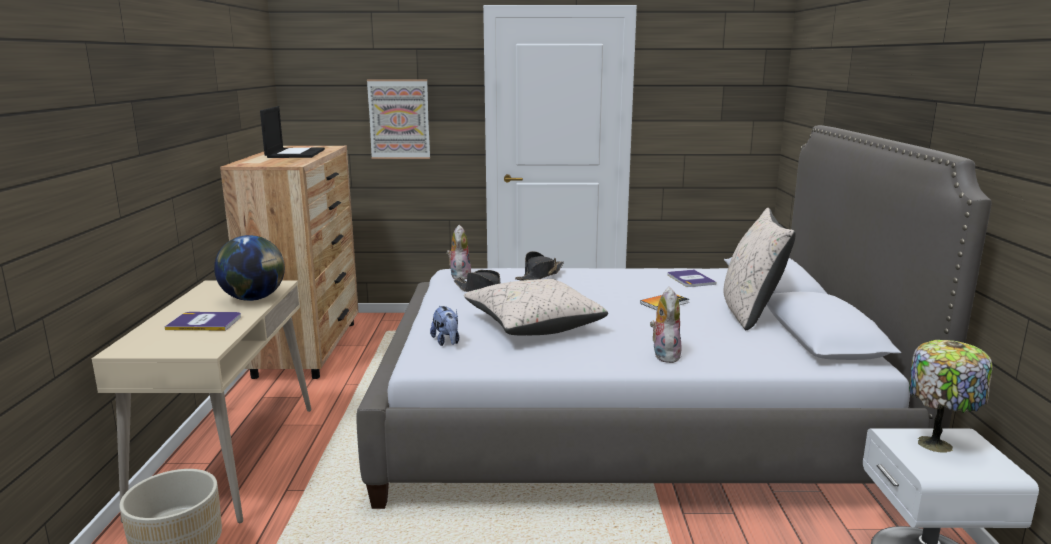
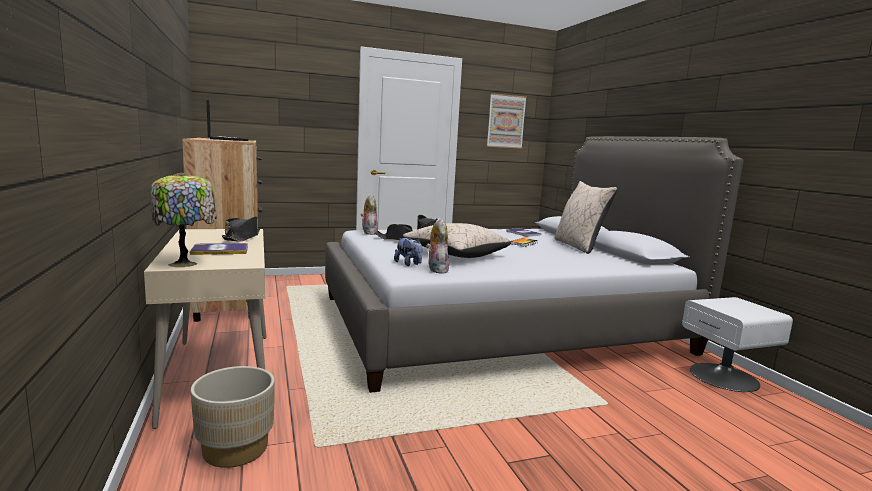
camera: 20 degrees left, 5 degrees down
globe [214,235,285,301] -> black hat [222,216,260,242]
picture [367,79,430,159] -> picture moved to [487,93,527,149]
plush toy [650,287,682,363] -> plush toy moved to [426,218,449,273]
table lamp [909,340,993,453] -> table lamp moved to [150,172,217,267]

